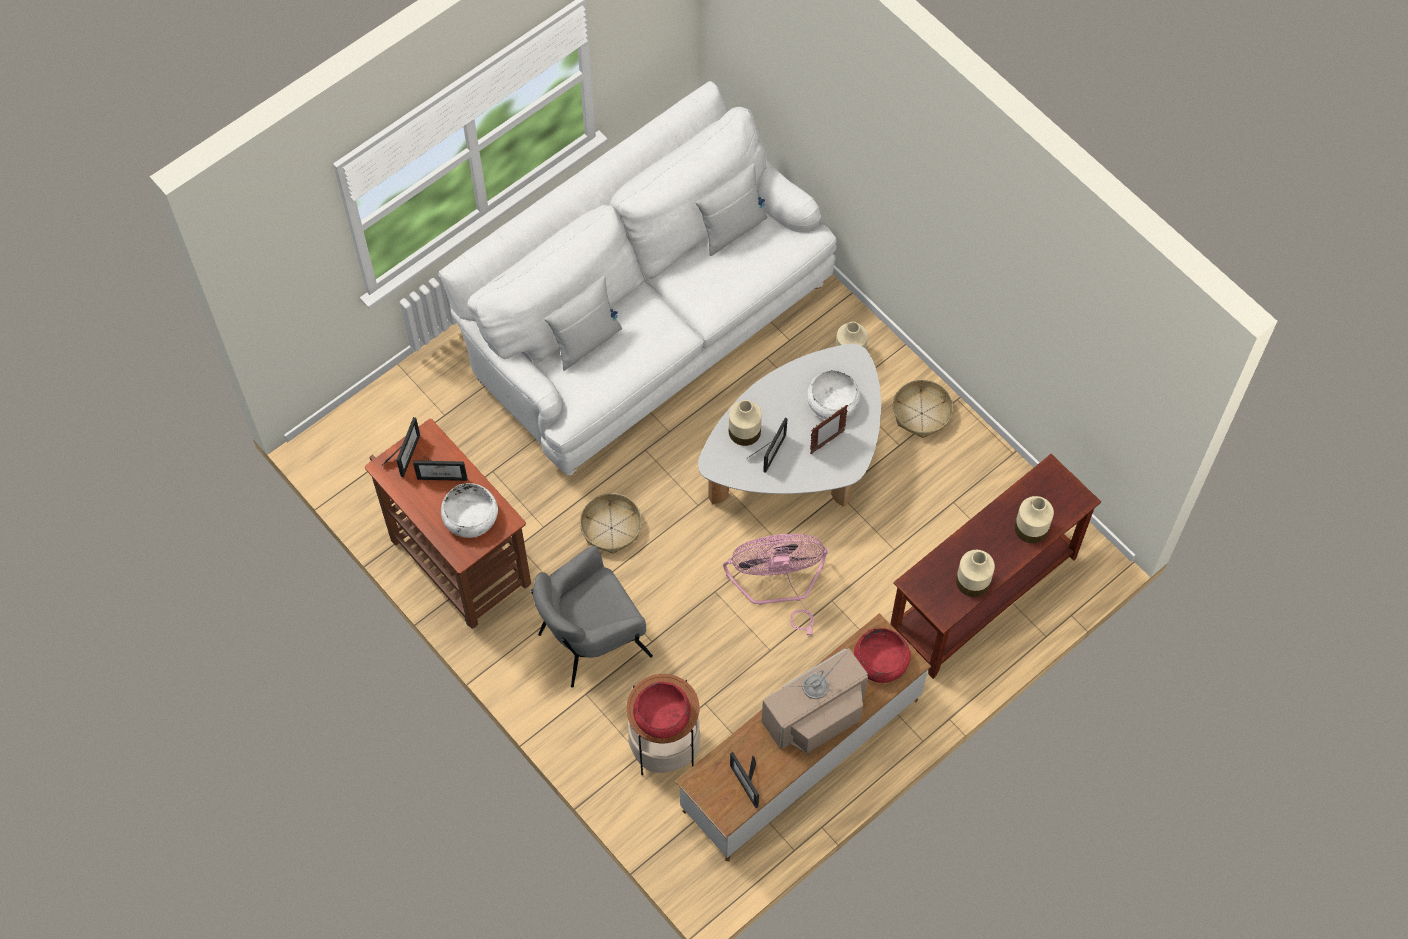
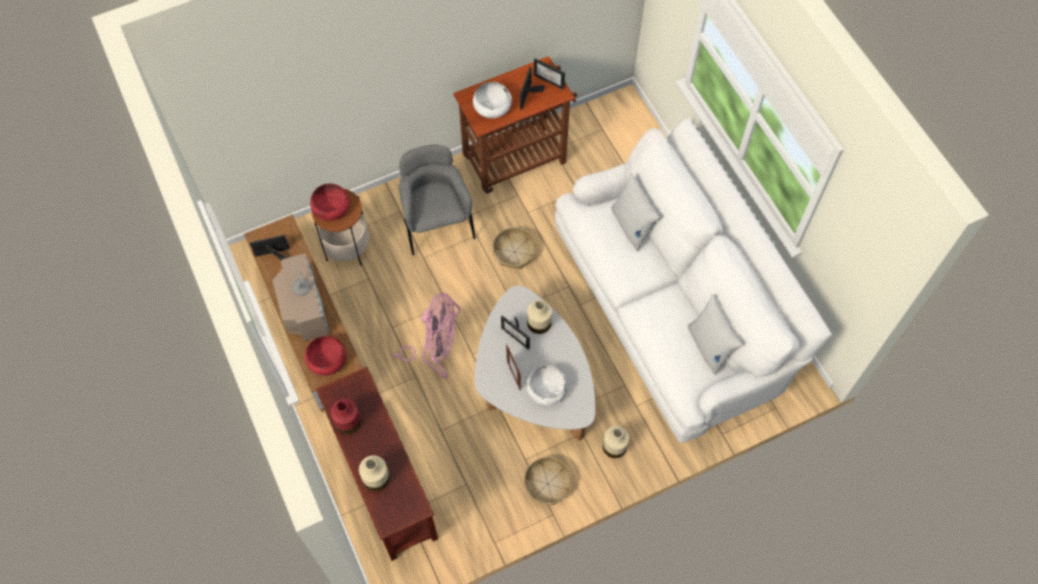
camera: 105 degrees right, 0 degrees up
beige vase [956,550,995,597] -> red vase [330,399,361,434]

